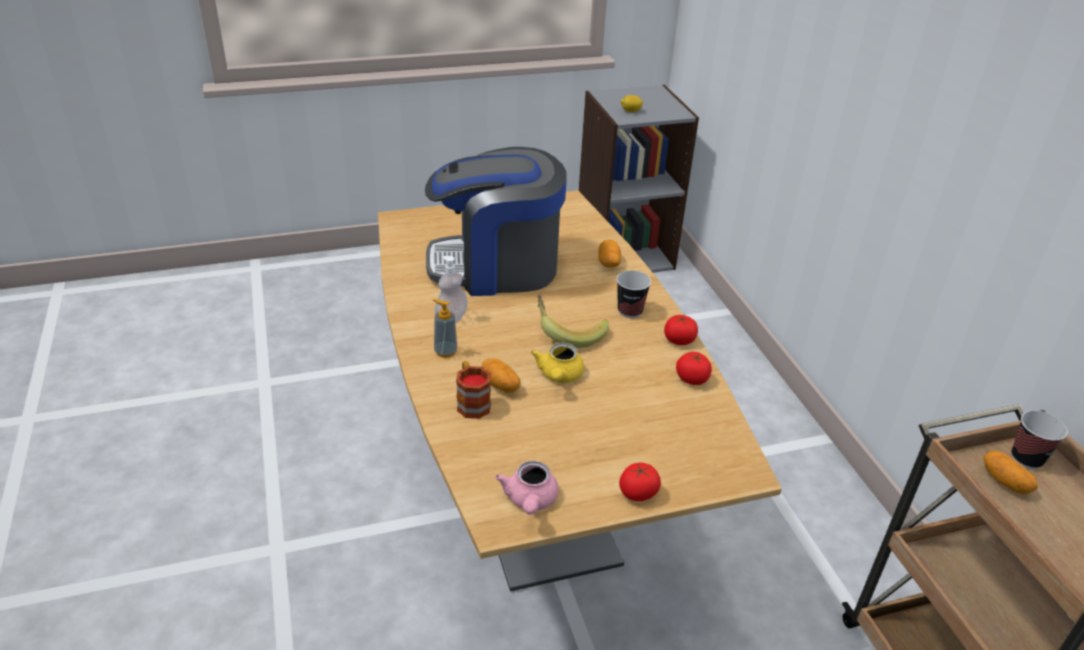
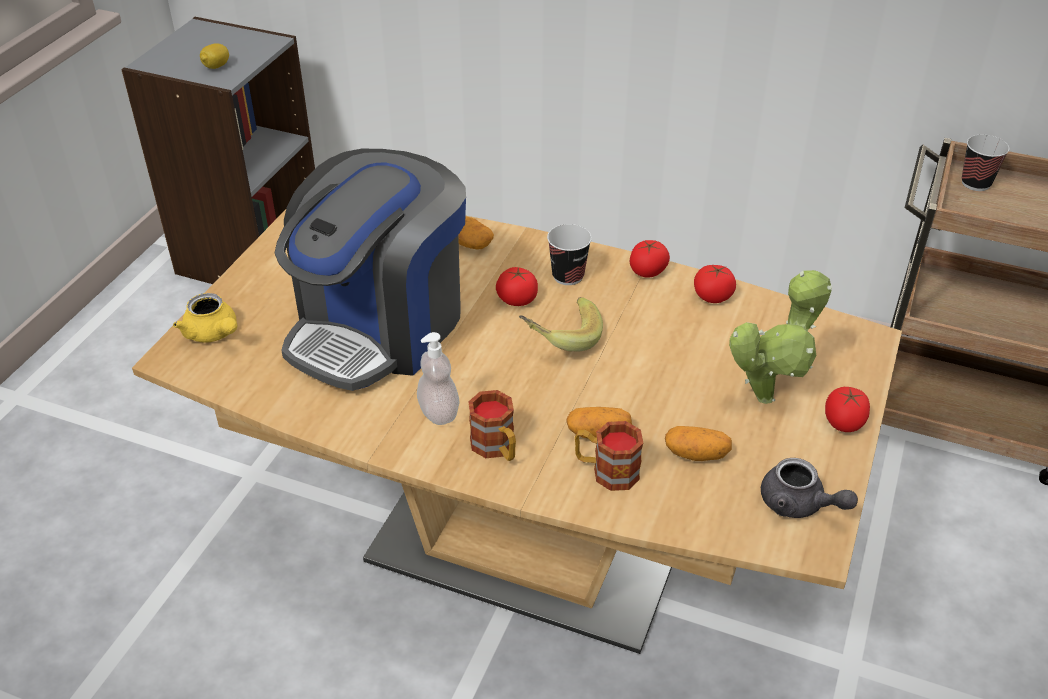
camera: 50 degrees left, 5 degrees up
soap dispenser [433,299,458,358] -> mug [468,390,516,461]
pink teapot [495,461,558,515] -> grey teapot [761,458,858,518]
yellow teapot [531,343,584,383] -> yellow teapot moved to [173,293,237,343]
potato [983,451,1038,494] -> potato moved to [665,426,732,461]
none -> tomato [496,267,538,306]
none -> potted plant [729,270,832,404]

